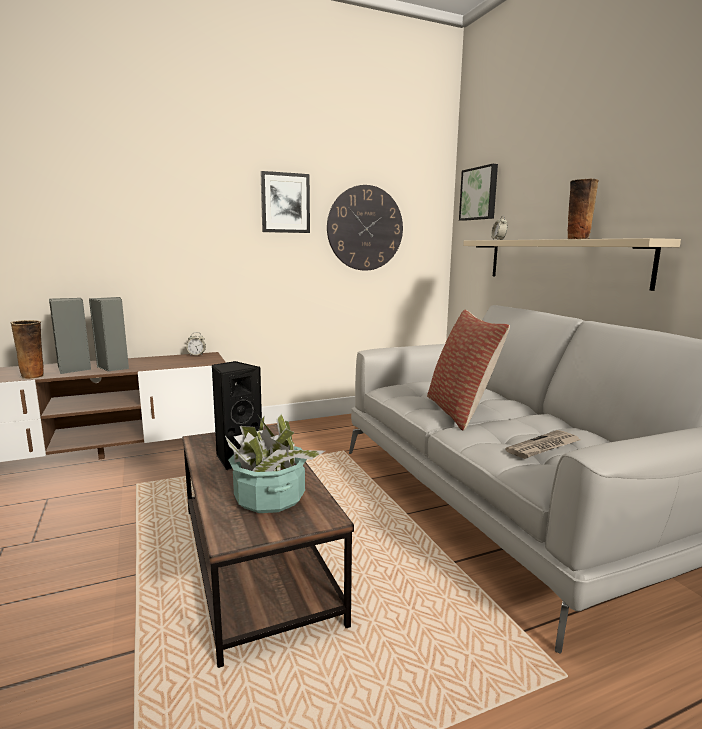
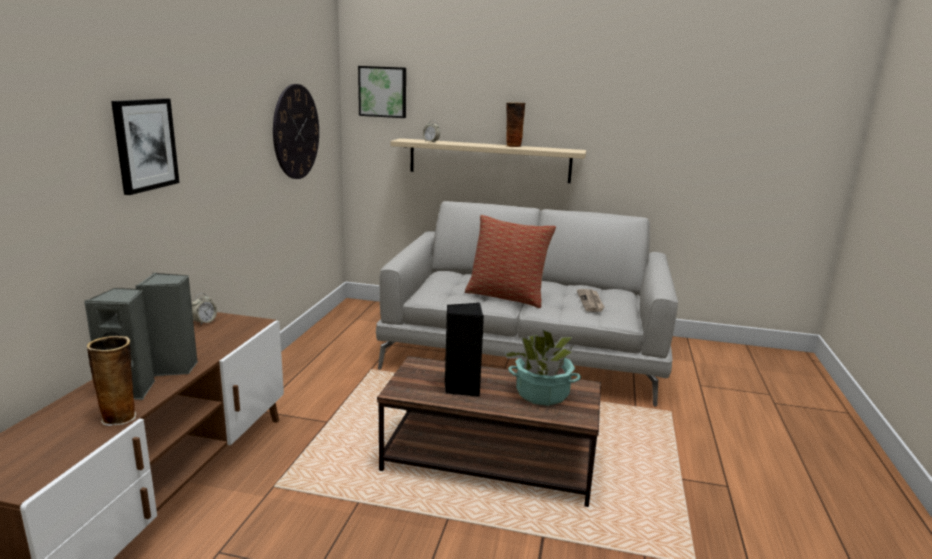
camera: 55 degrees left, 5 degrees up
picture [260,171,310,233] -> picture moved to [111,98,179,195]

